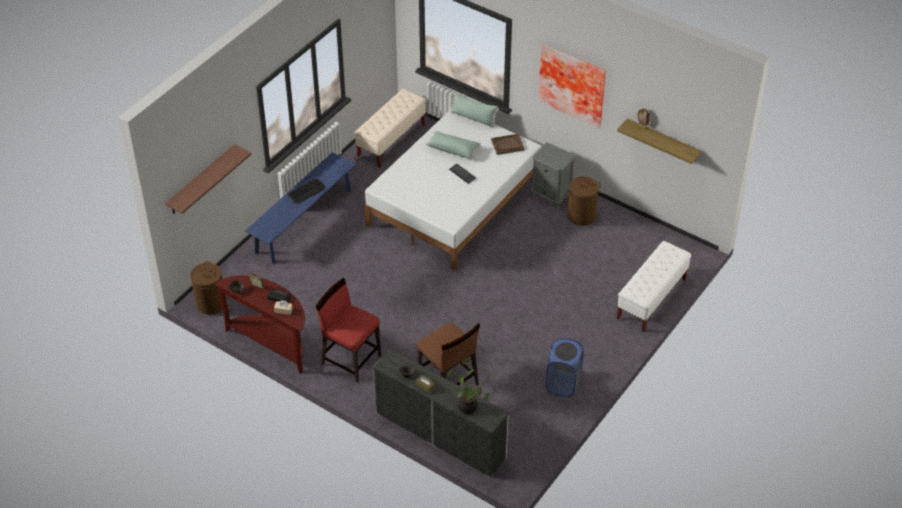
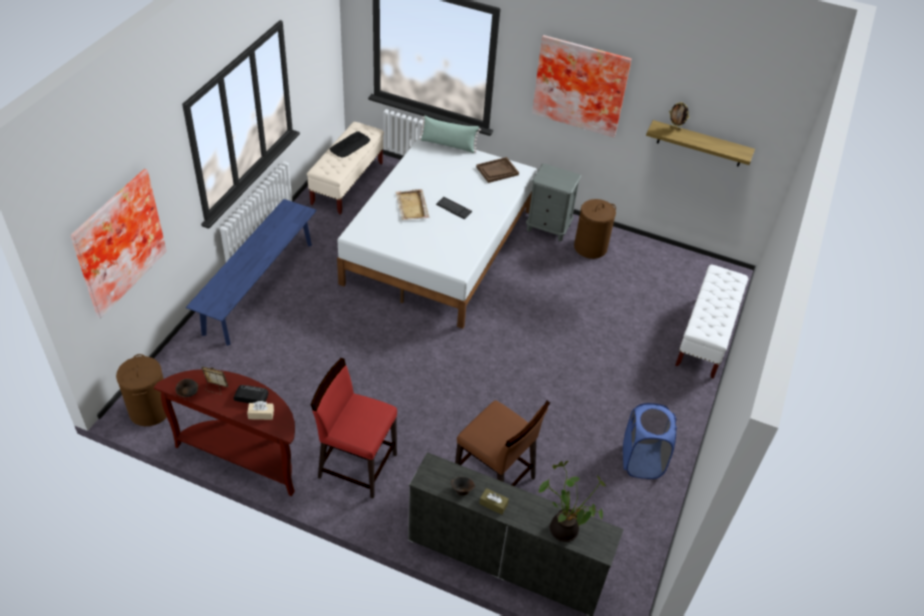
camera: 15 degrees left, 0 degrees up
shelf [165,144,252,214] -> picture [70,169,167,318]
keyboard [288,179,325,203] -> keyboard moved to [330,131,371,158]
green pillow [425,131,481,159] -> none
none -> beige tray [395,189,430,220]

